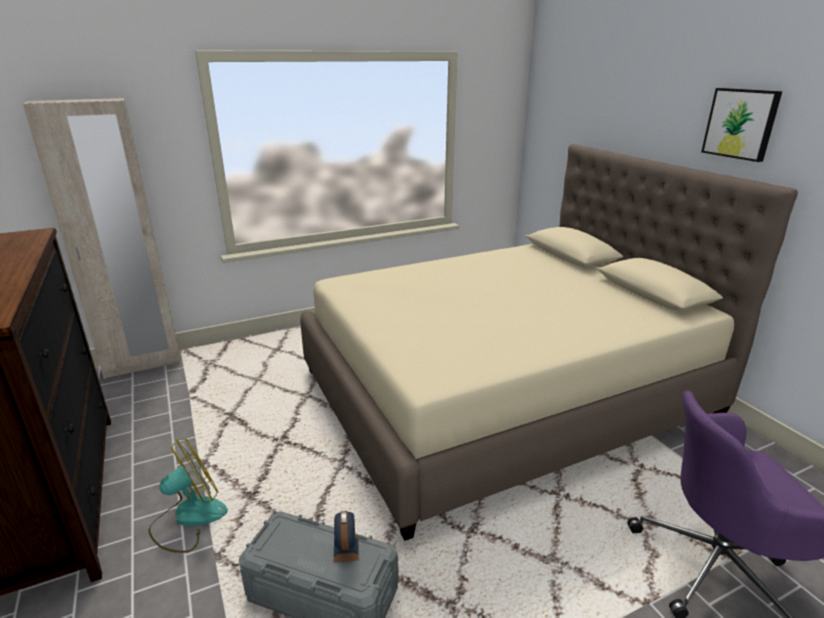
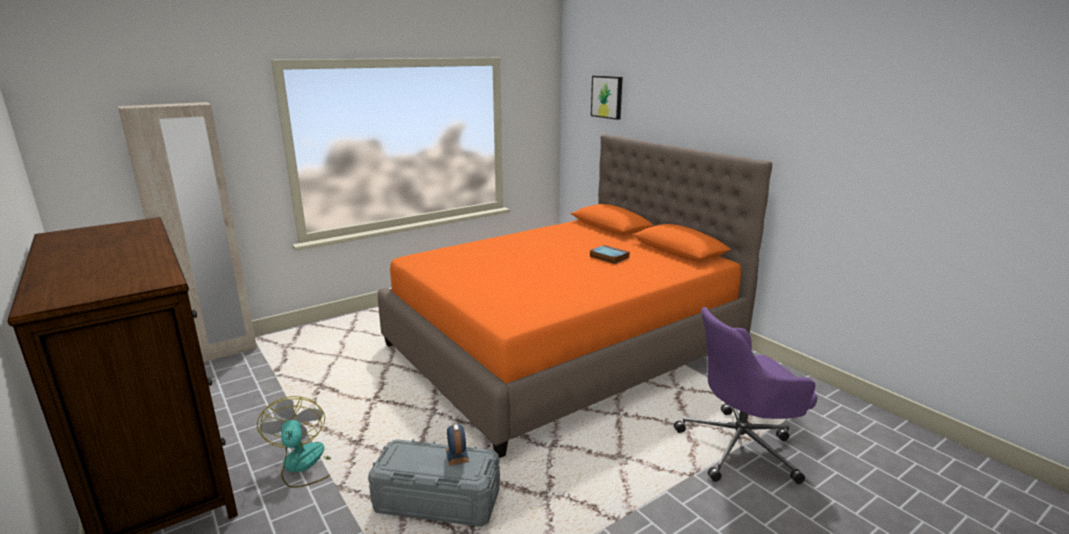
camera: 10 degrees left, 5 degrees down
fan [149,439,228,553] -> fan turned 60 degrees counterclockwise [257,396,331,488]
beige bed [300,144,798,541] -> orange bed [378,134,772,458]
picture [701,88,782,162] -> picture moved to [591,76,623,120]
none -> book [590,245,630,264]

